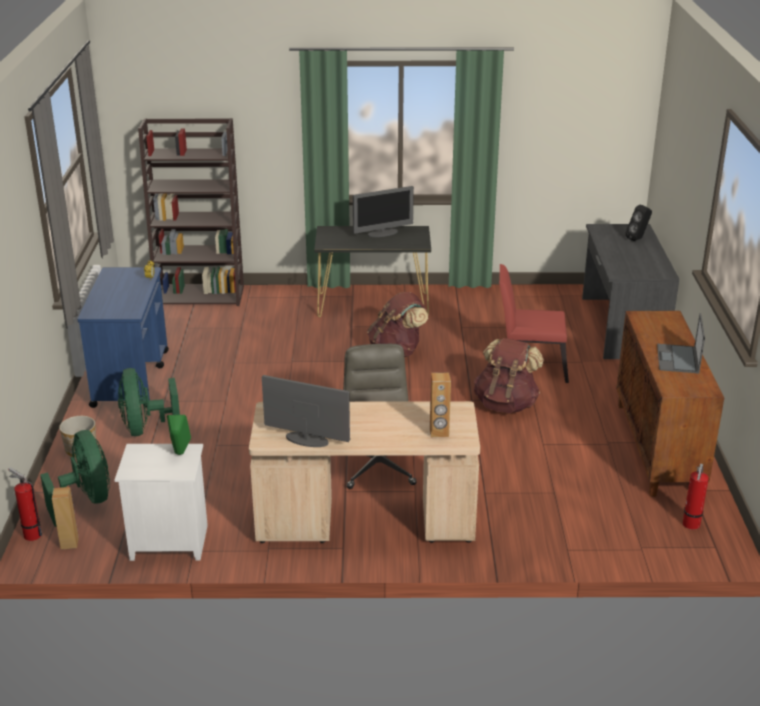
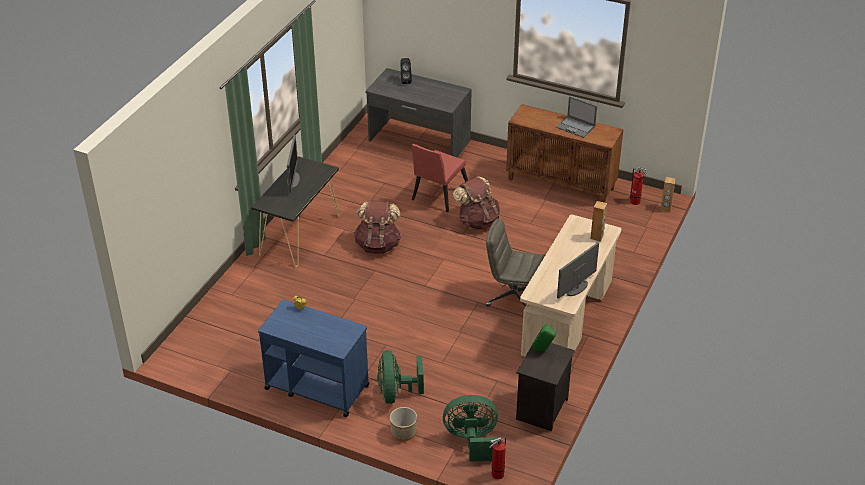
camera: 65 degrees left, 10 degrees up
brown speaker [52,487,79,550] -> brown speaker moved to [660,177,676,212]
white nightstand [115,444,208,561] -> black nightstand [516,342,575,431]
green fan [118,368,180,436] -> green fan turned 75 degrees clockwise [377,350,424,404]
brown bookcase [138,118,244,306] -> none

